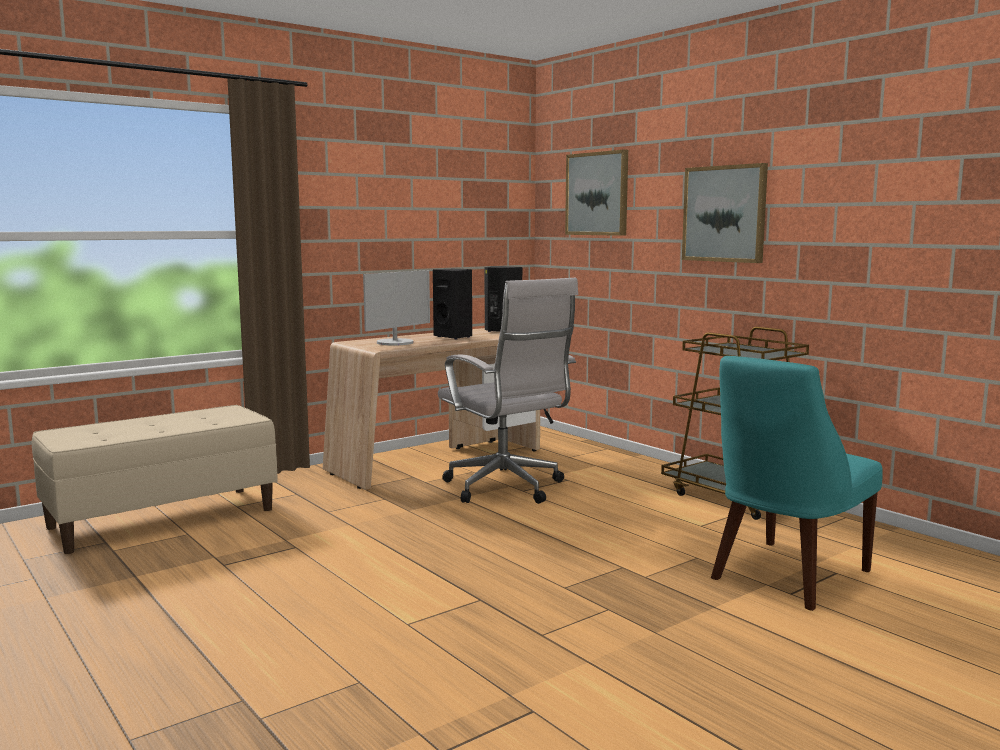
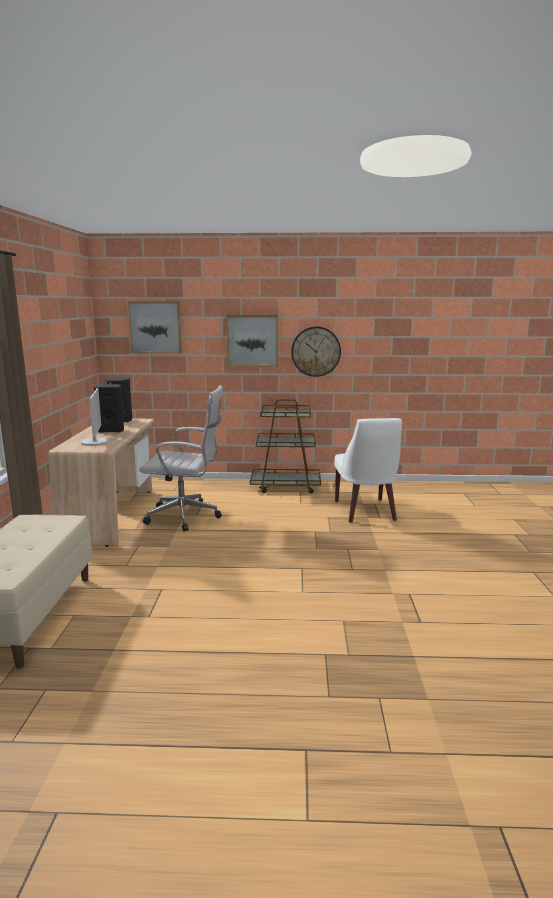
camera: 50 degrees left, 5 degrees up
turquoise chair [711,356,883,611] -> white chair [334,418,402,523]
none -> wall clock [291,326,341,377]

